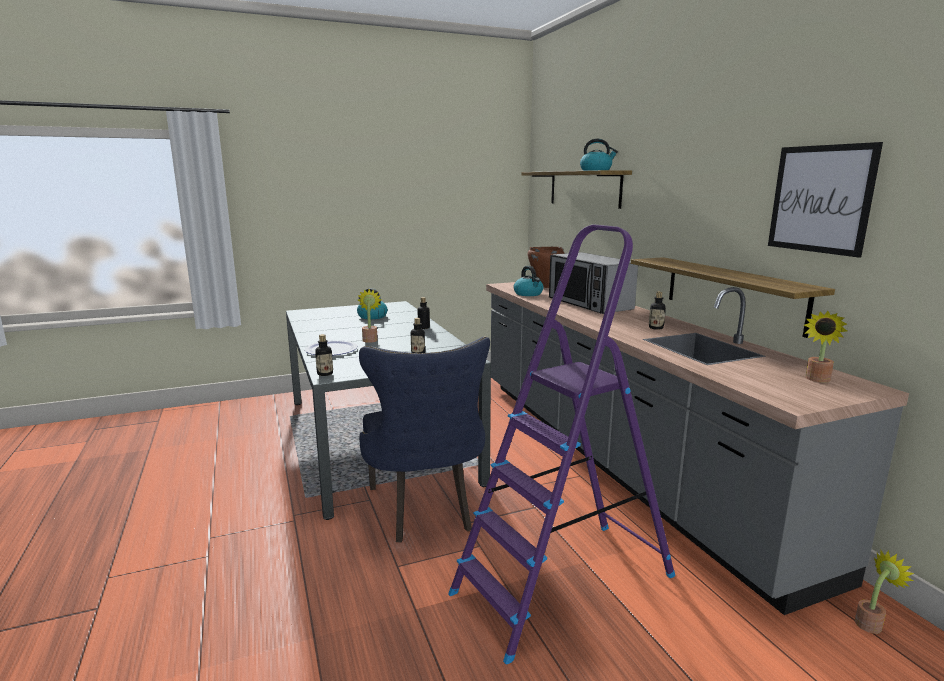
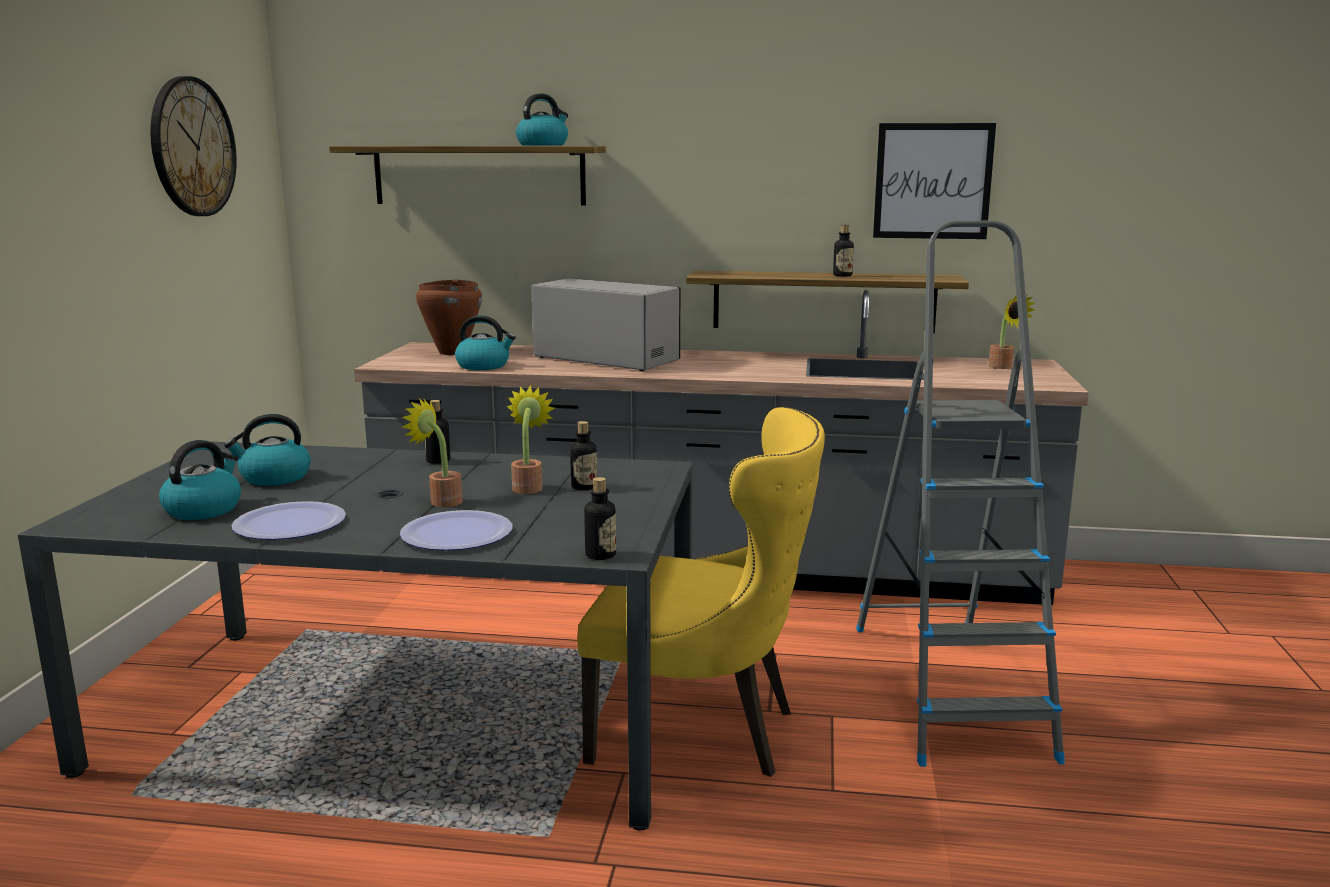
camera: 60 degrees left, 0 degrees up
blue chair [359,336,490,543] -> yellow chair [577,407,825,777]
purple step ladder [448,224,675,664] -> grey step ladder [856,220,1065,767]
microwave [549,252,638,314] -> microwave turned 150 degrees counterclockwise [531,278,680,371]
bottle [649,292,666,330] -> bottle moved to [833,225,854,276]
potted plant [855,550,914,634] -> potted plant moved to [507,385,555,494]
none -> wall clock [150,76,237,216]
none -> kettle [159,440,241,520]
none -> plate [231,501,346,540]

